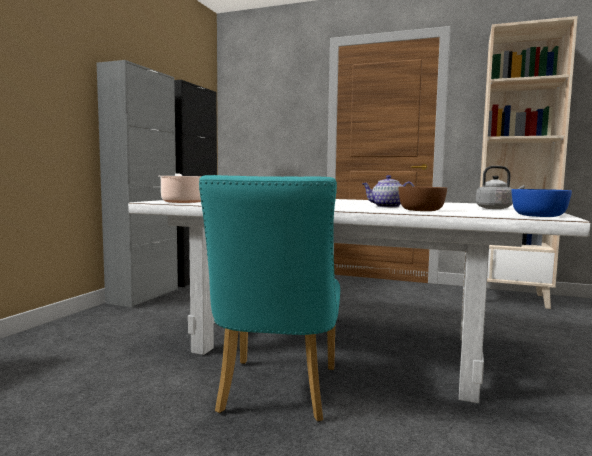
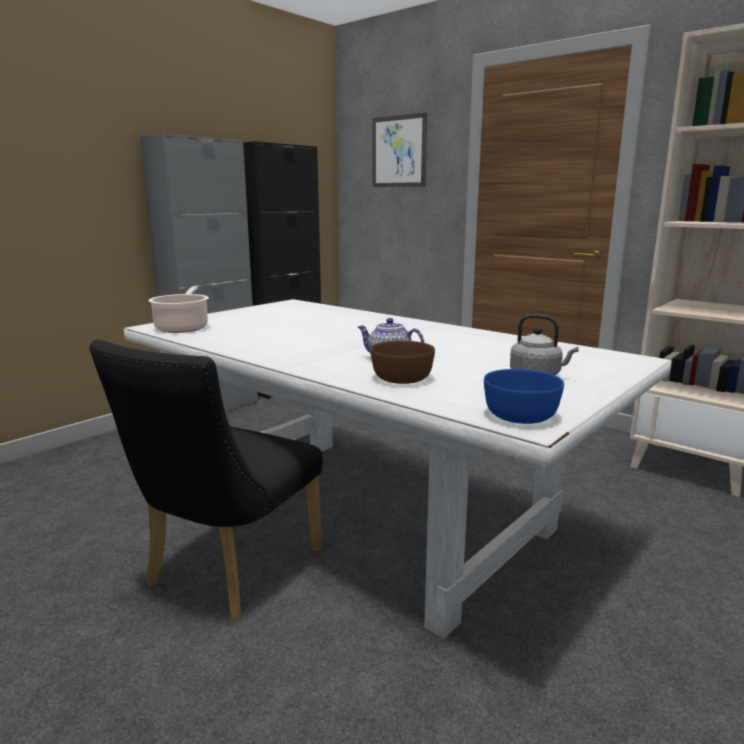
camera: 20 degrees right, 10 degrees up
turquoise chair [199,175,340,422] -> black chair [89,340,323,621]
none -> picture [372,112,427,187]

